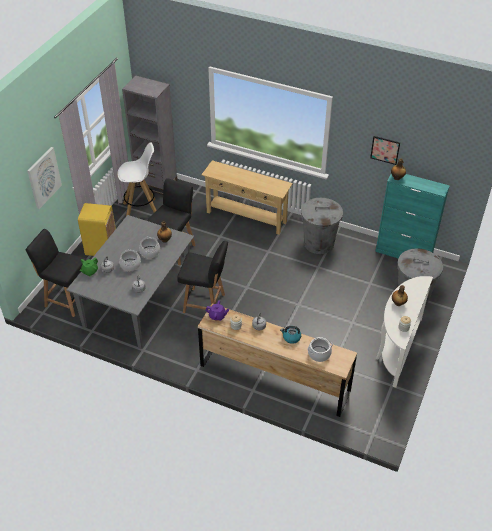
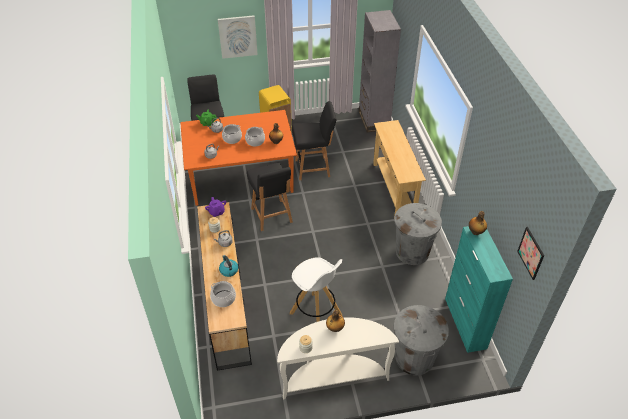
camera: 55 degrees right, 0 degrees up
grey dining table [66,215,194,349] -> orange dining table [180,110,297,206]
white stool [117,142,157,216] -> white stool moved to [290,257,342,322]
picture [370,136,400,165] -> picture moved to [517,227,544,280]

